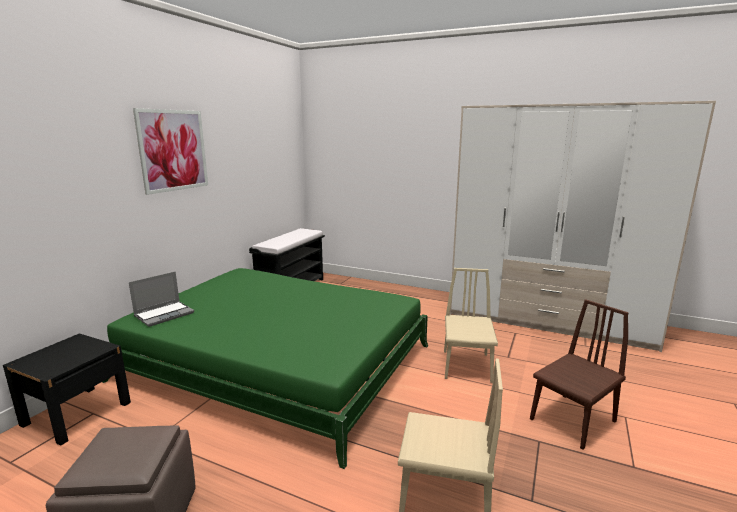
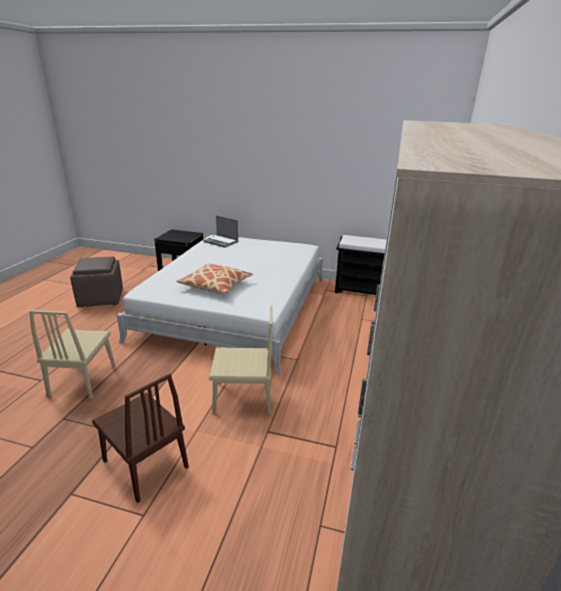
camera: 80 degrees right, 10 degrees up
green bed [102,268,428,469] -> white bed [117,235,323,374]
picture [133,108,208,195] -> none
none -> pillow [176,264,253,294]

